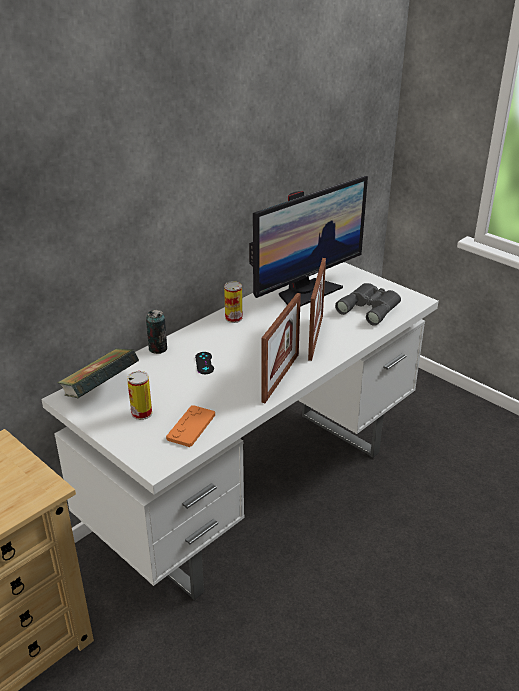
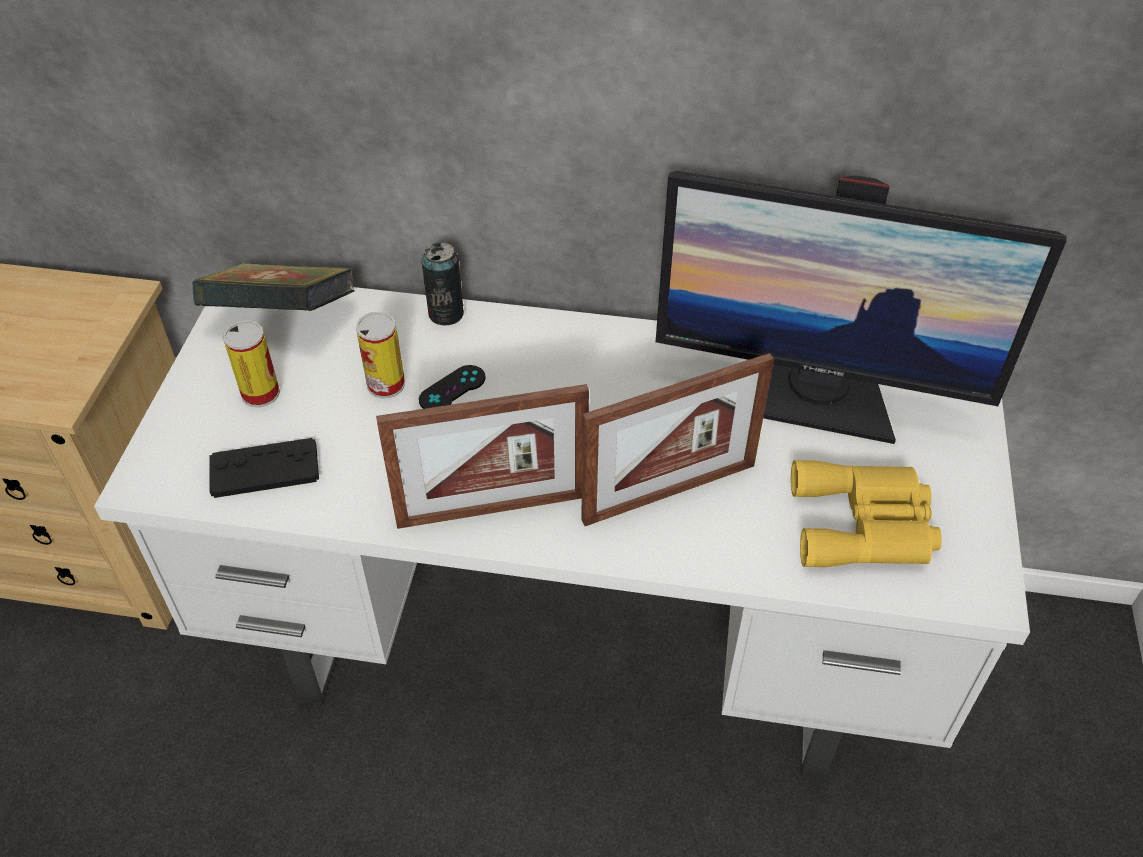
camera: 55 degrees right, 15 degrees up
orange game controller [166,405,215,447] -> black game controller [209,438,319,498]
can [224,281,242,323] -> can moved to [356,312,405,399]
grey binoculars [335,283,401,326] -> yellow binoculars [791,460,942,567]

